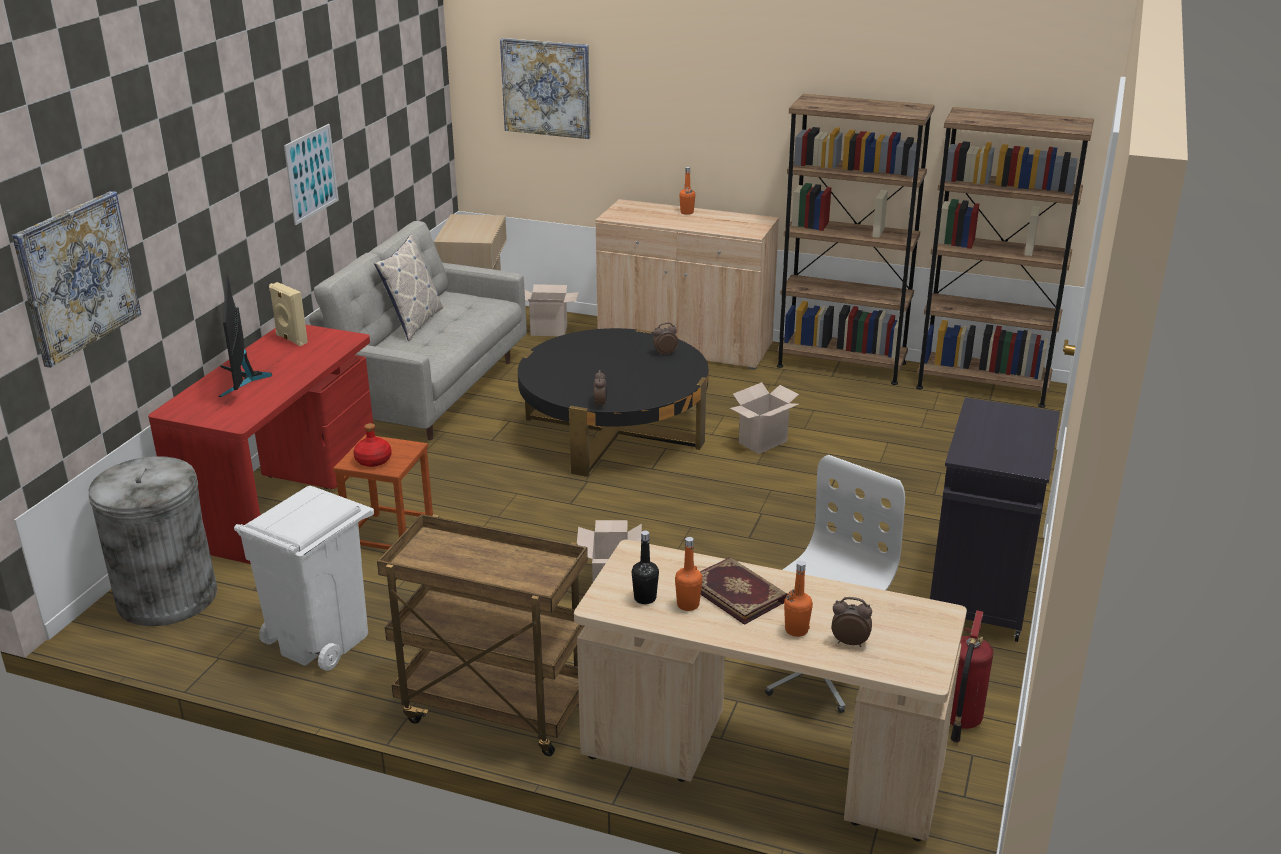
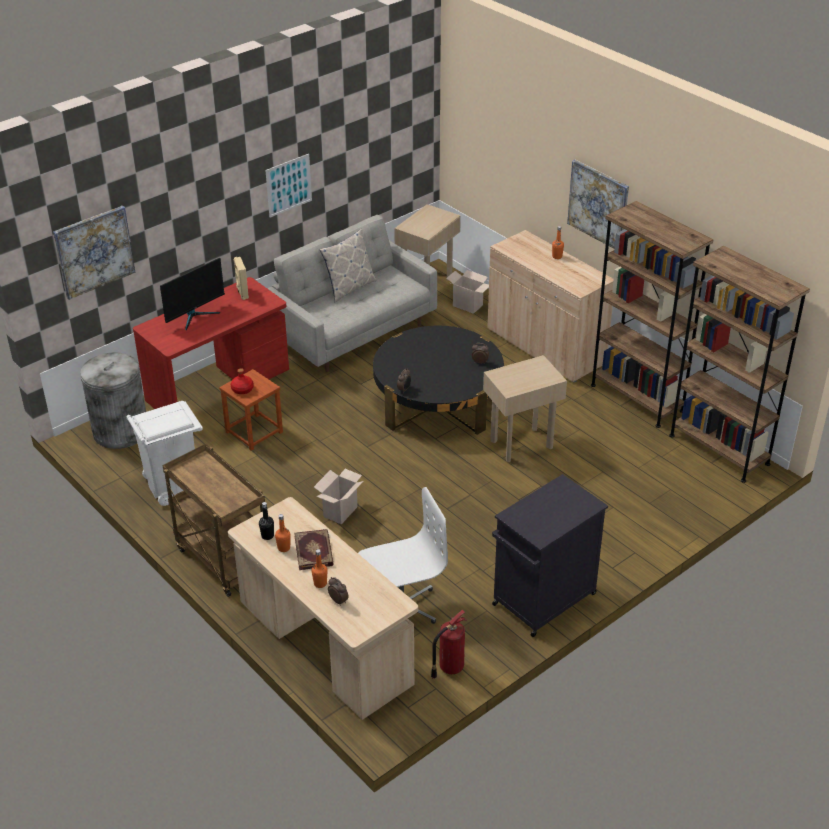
camera: 30 degrees right, 10 degrees up
monitor [218,276,272,397] -> monitor turned 150 degrees counterclockwise [160,258,225,330]
picture [500,38,590,139] -> picture moved to [567,160,629,249]
cardboard box [730,382,799,454] -> beige side table [483,355,567,462]

